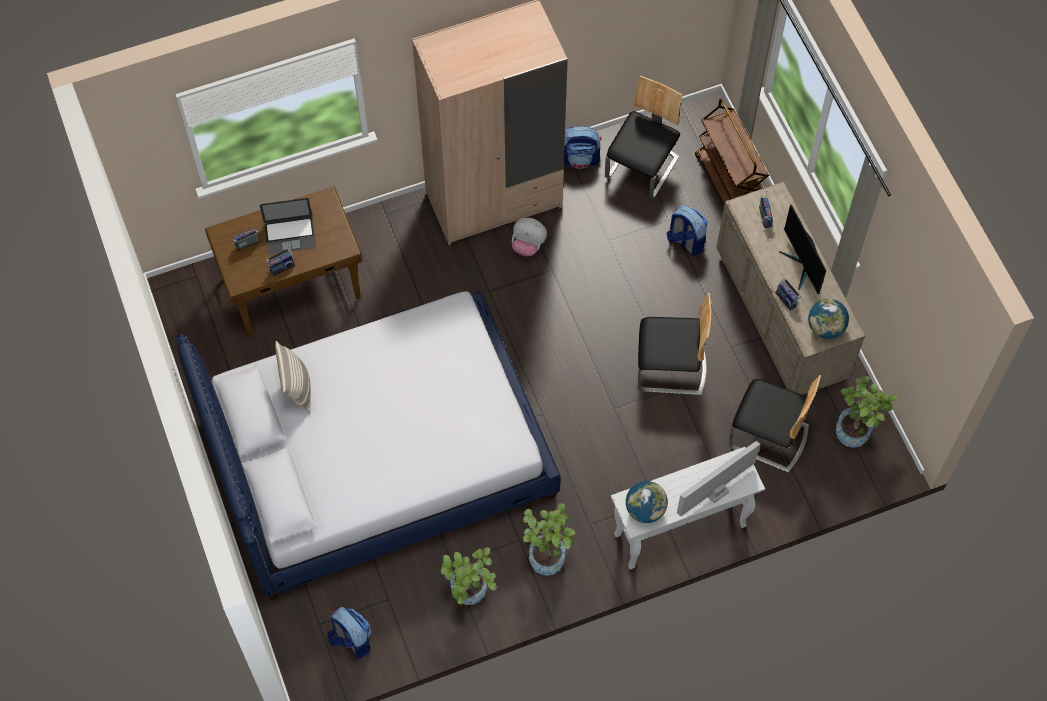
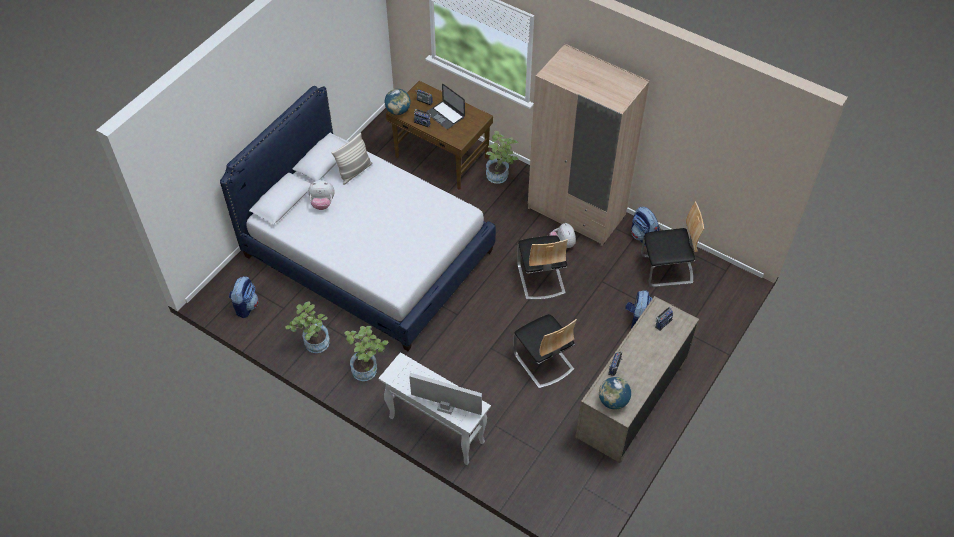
camera: 55 degrees right, 10 degrees down
globe [626,481,668,523] -> globe moved to [385,89,411,115]
brown cart [695,99,769,205] -> none
chair [728,375,821,473] -> chair moved to [517,236,568,300]
monitor [779,205,826,294] -> none
potted plant [836,376,897,448] -> potted plant moved to [486,131,519,184]
none -> plush toy [308,180,335,210]

